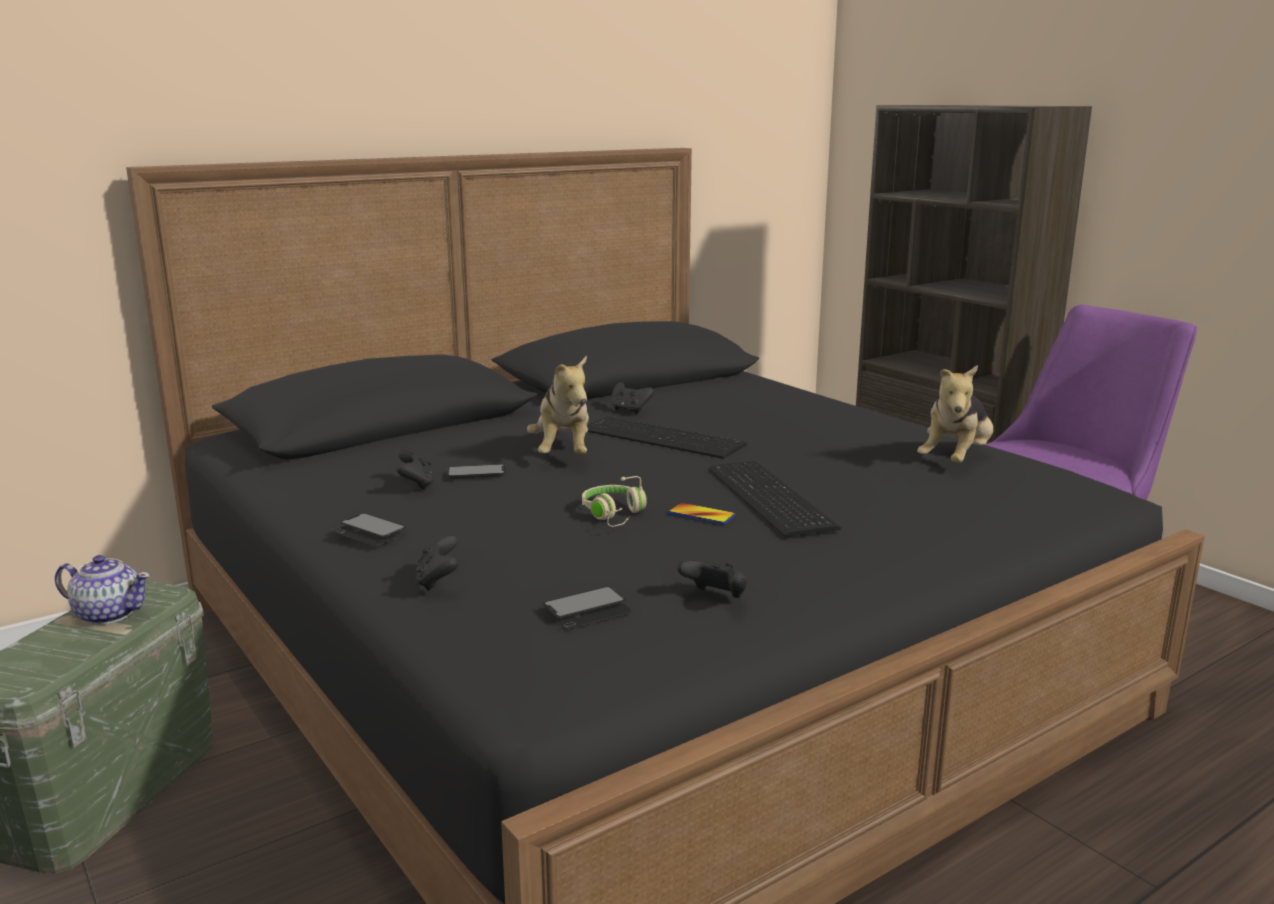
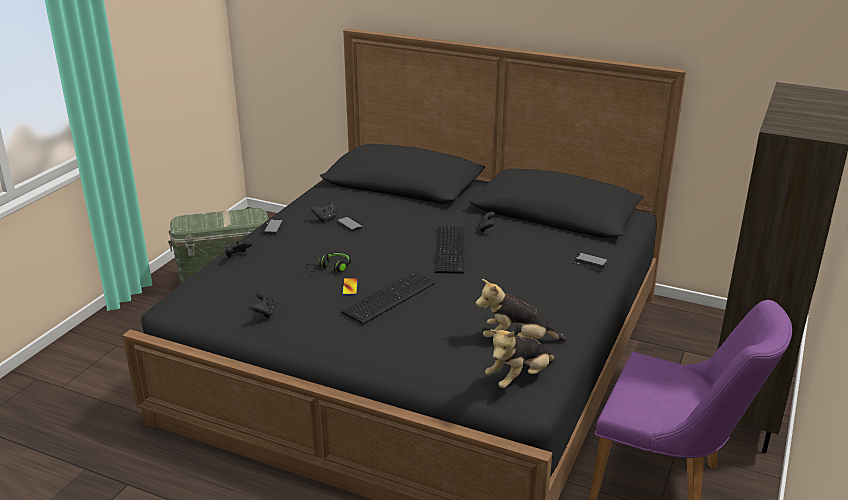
camera: 60 degrees right, 10 degrees up
teapot [55,555,151,625] -> none
plush toy [527,355,589,454] -> plush toy moved to [485,330,556,388]
phone [543,586,632,630] -> phone moved to [573,252,608,270]
beige headphones [582,476,647,527] -> black headphones [306,252,351,272]

